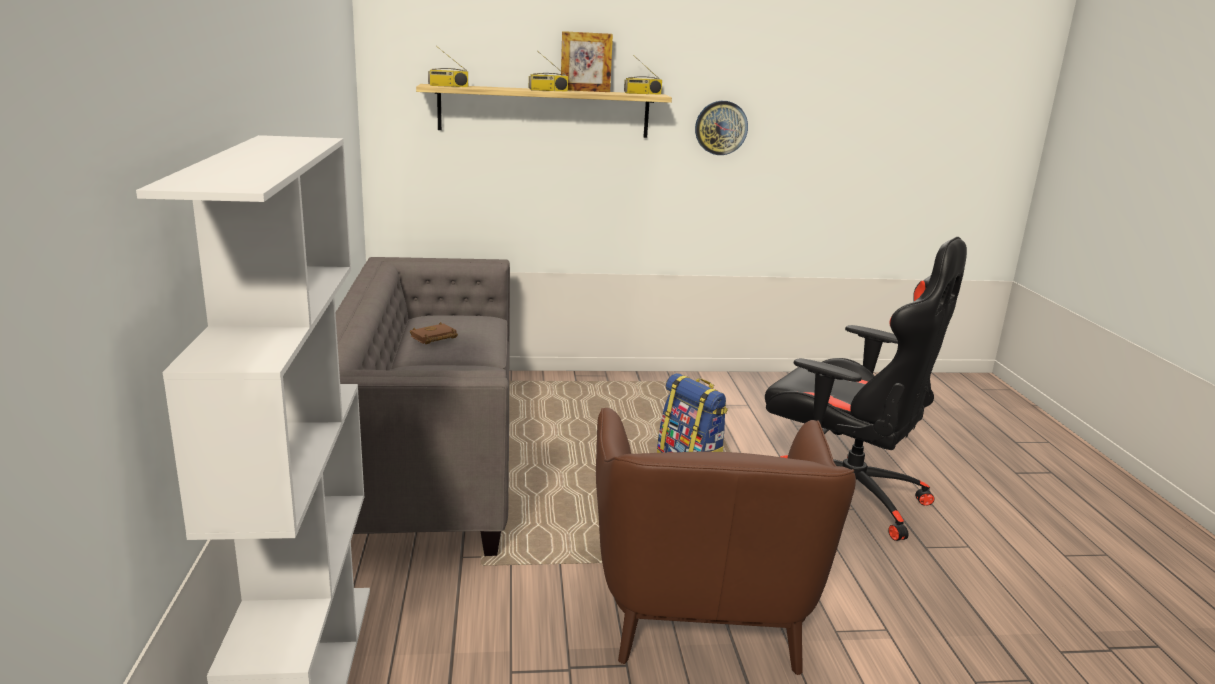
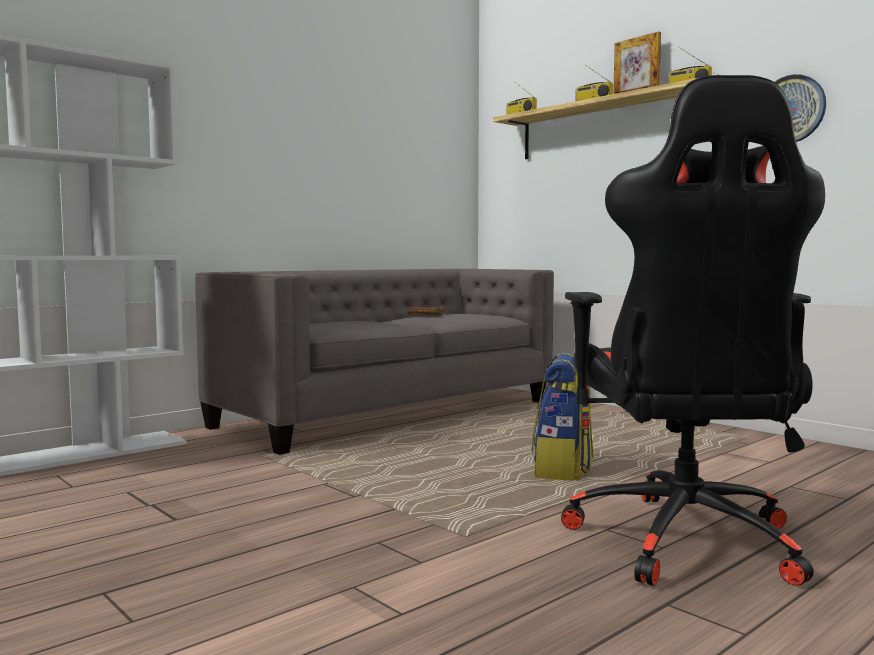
camera: 55 degrees right, 15 degrees down
brown armchair [596,408,856,675] -> none

